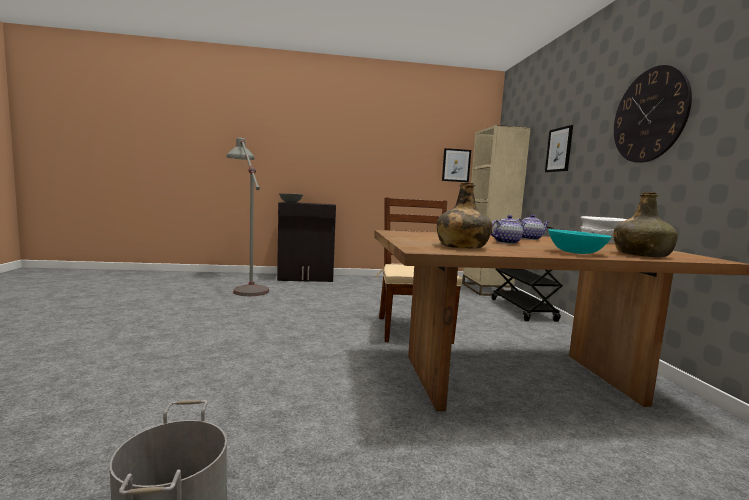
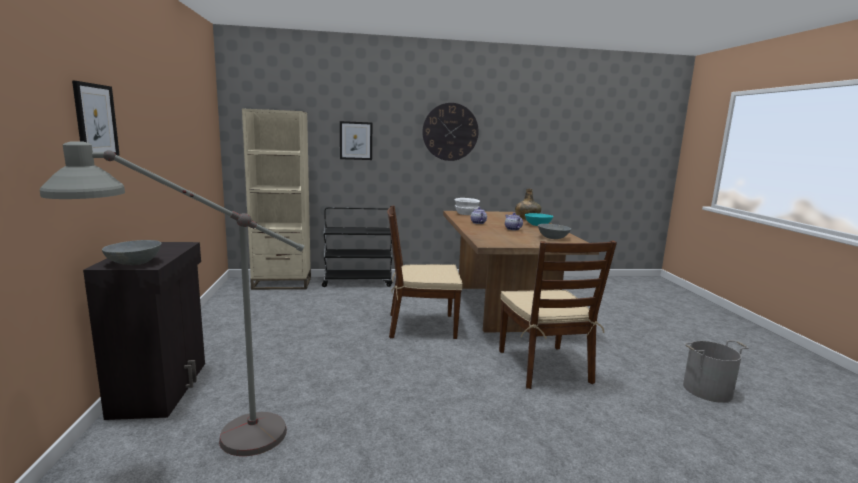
camera: 90 degrees left, 5 degrees up
green bottle [437,182,492,249] -> grey bowl [538,224,571,239]
picture [442,148,471,182] -> picture moved to [72,81,120,156]
none -> brown chair [499,240,617,389]

